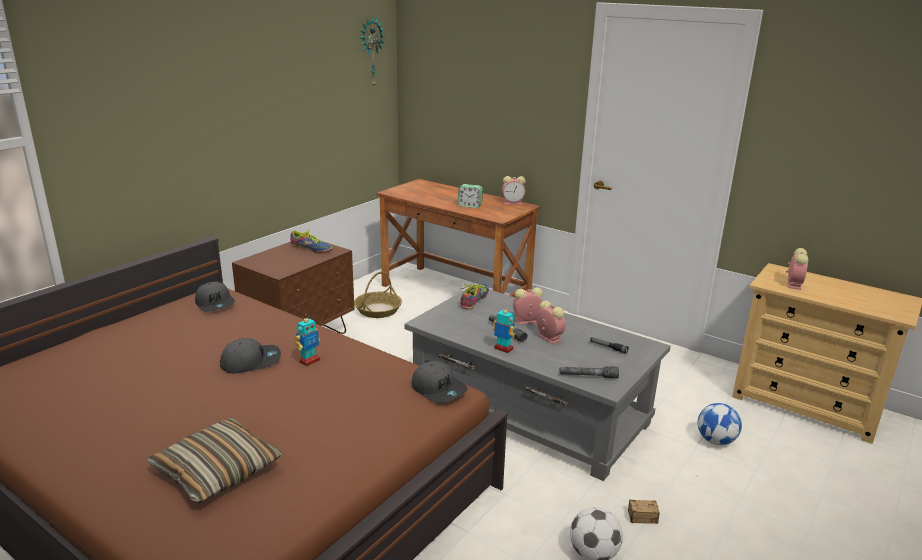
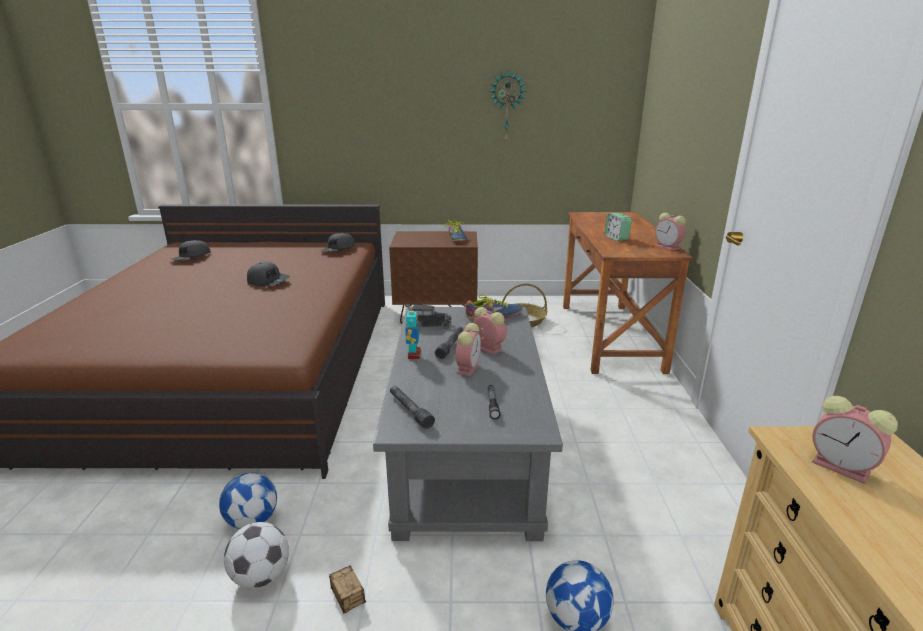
camera: 55 degrees right, 0 degrees up
pillow [147,418,282,504] -> none
toy robot [295,314,320,366] -> none
wall clock [360,17,385,86] -> wall clock moved to [490,70,526,142]
grey cap [412,361,468,403] -> grey cap moved to [170,240,211,260]
alarm clock [786,248,808,290] -> alarm clock turned 60 degrees clockwise [812,396,898,484]
none -> football [219,473,277,529]
none -> toy truck [408,304,452,329]

